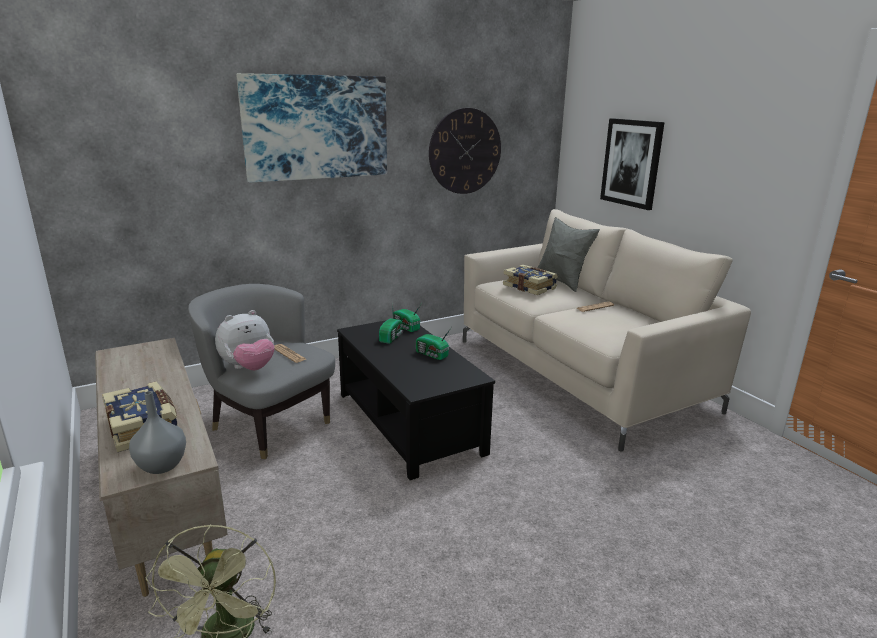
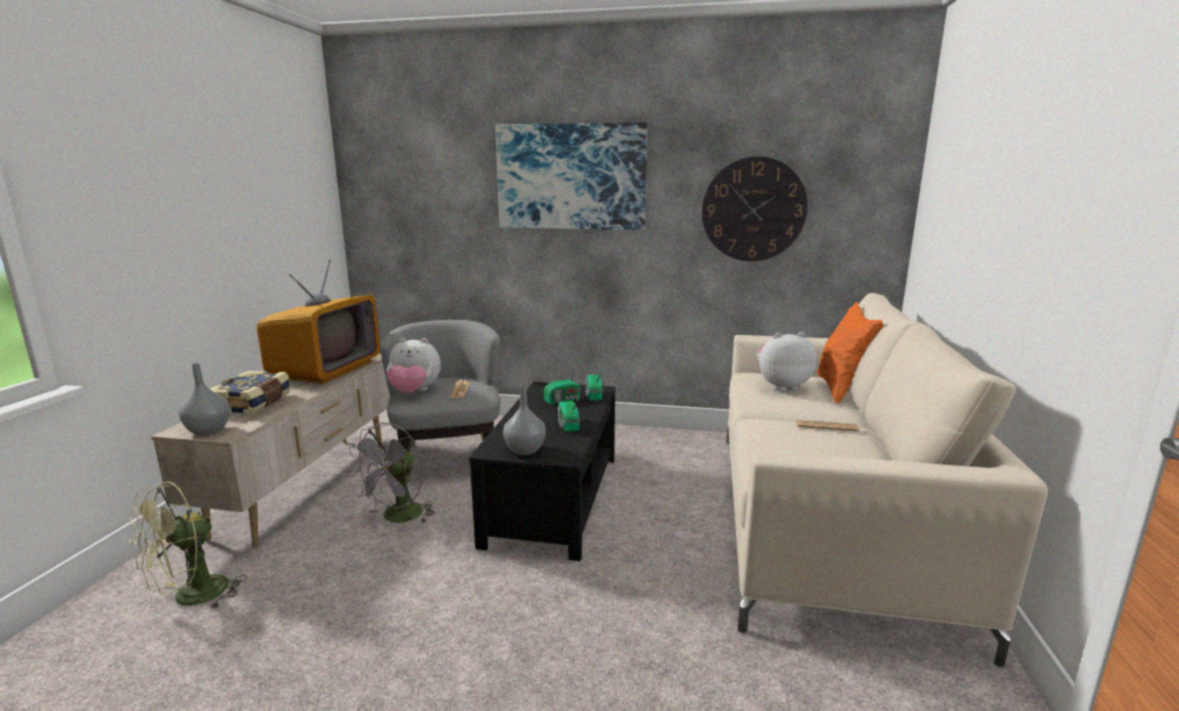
camera: 40 degrees right, 5 degrees down
book [503,265,558,295] -> plush toy [757,332,816,391]
grey pillow [538,217,600,292] -> orange pillow [817,302,883,404]
picture [600,118,665,210] -> none
none -> television [257,259,380,383]
none -> grey fan [348,423,435,524]
none -> grey vase [503,385,546,455]

